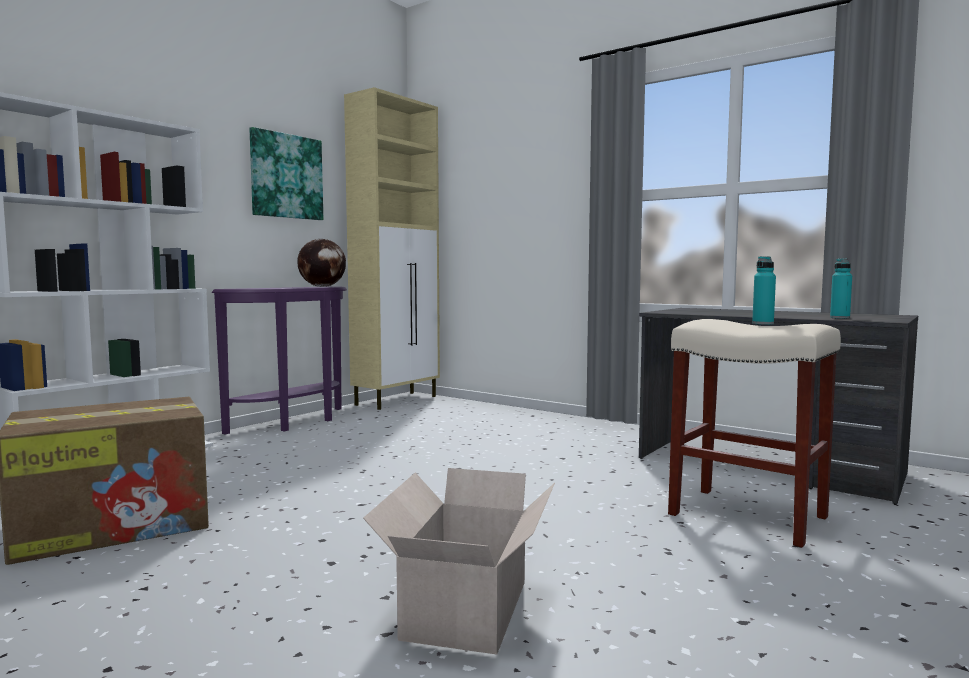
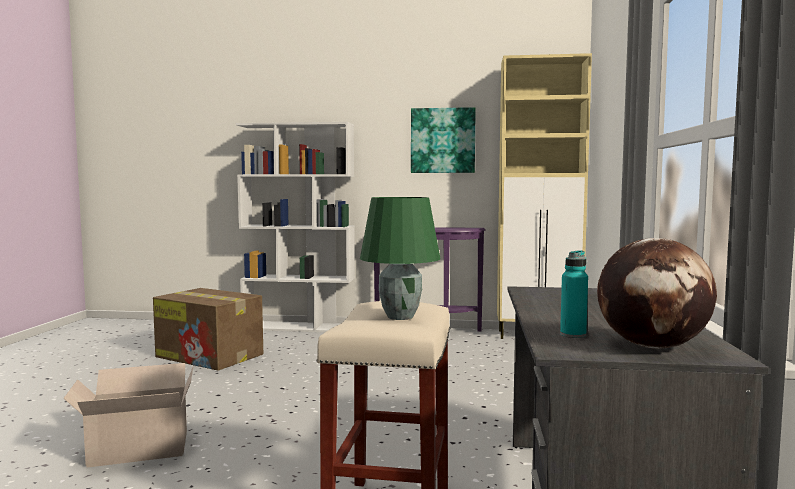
camera: 60 degrees right, 0 degrees up
globe [298,239,346,287] -> globe moved to [597,238,717,349]
turquoise bottle [752,256,776,325] -> green table lamp [360,197,440,320]

